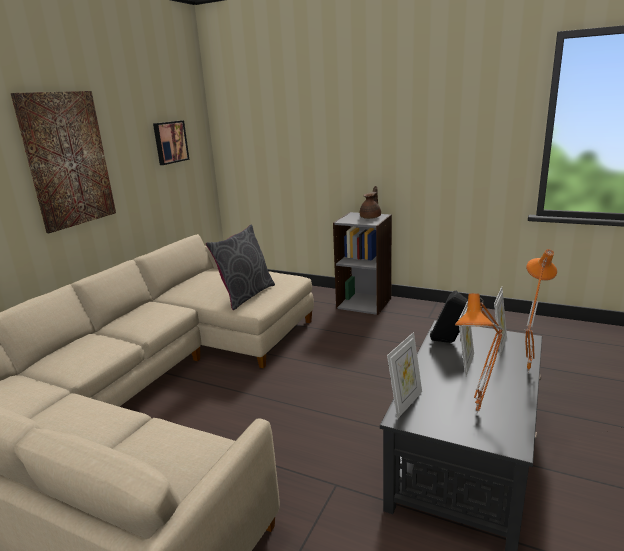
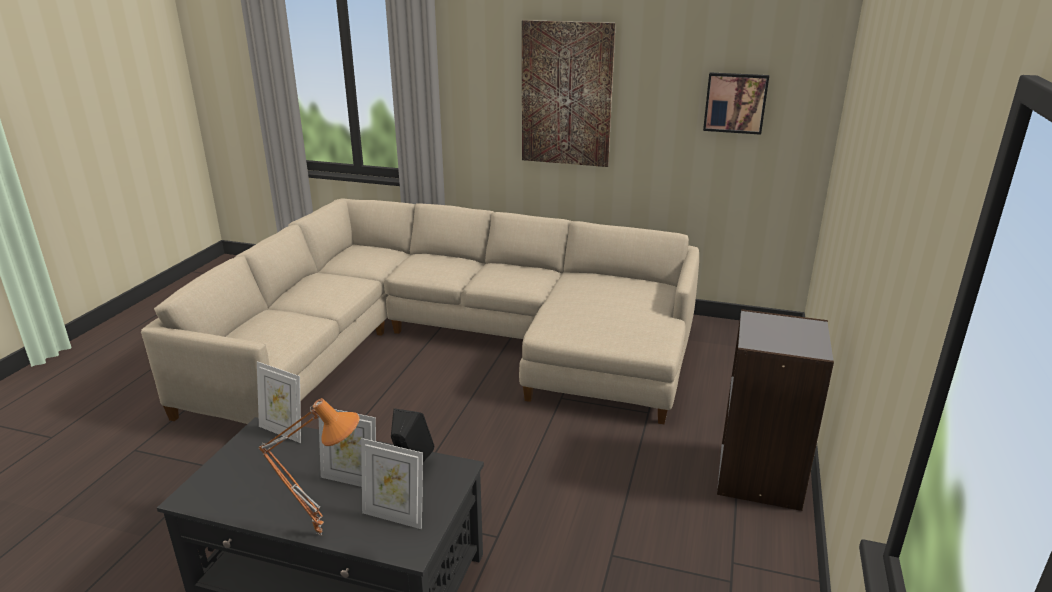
camera: 80 degrees right, 5 degrees up
grey pillow [206,224,275,310] -> none
brown teapot [360,186,381,219] -> none
orange table lamp [455,293,504,414] -> none

